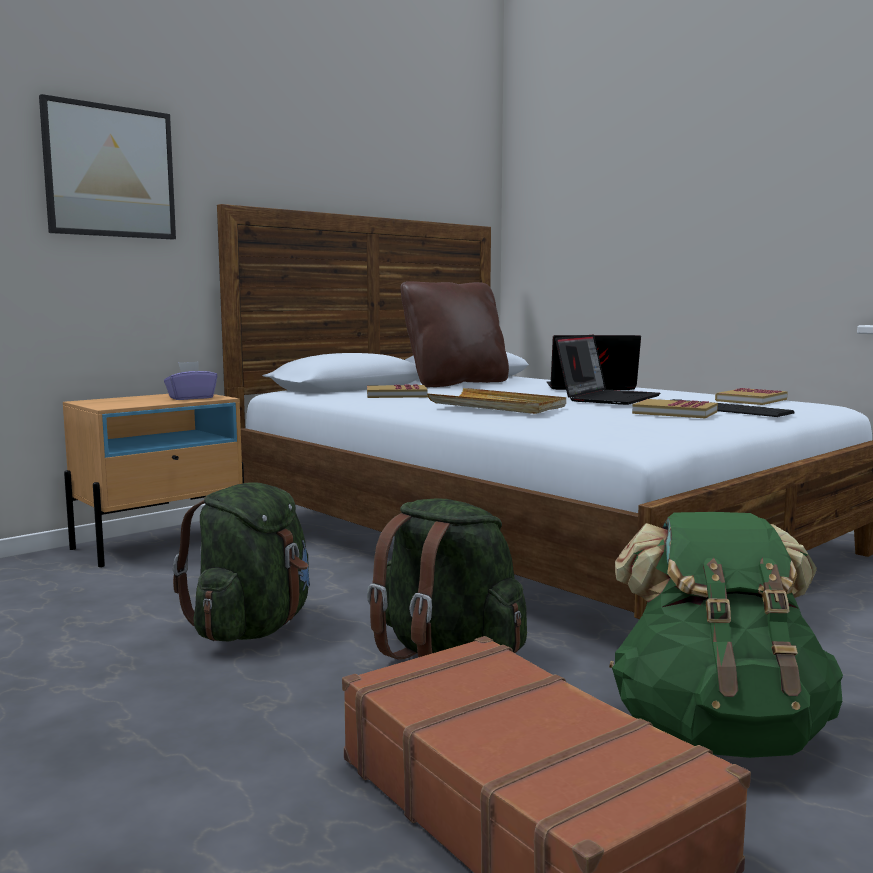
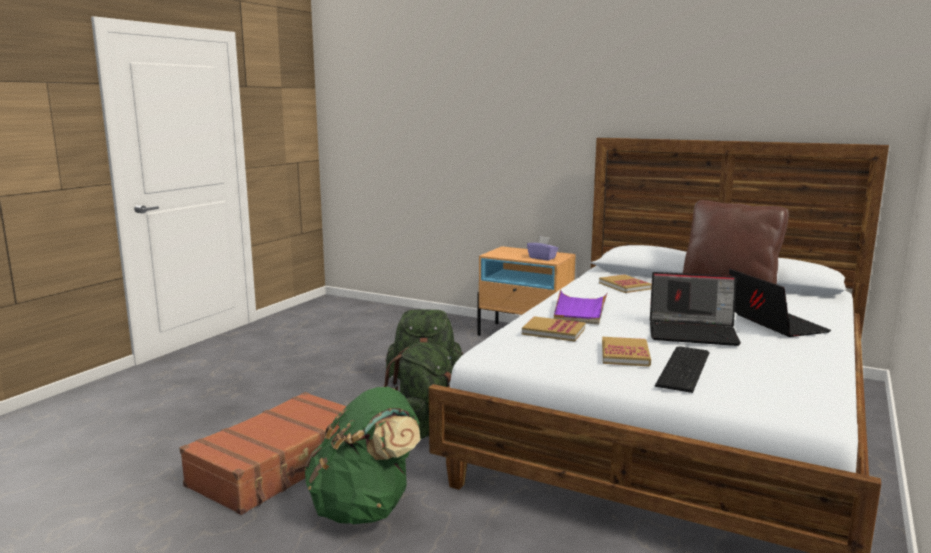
camera: 70 degrees right, 5 degrees up
picture [39,94,176,239] -> none
beige tray [427,388,566,414] -> purple tray [554,290,608,324]
book [715,388,788,405] -> book moved to [522,316,585,341]

